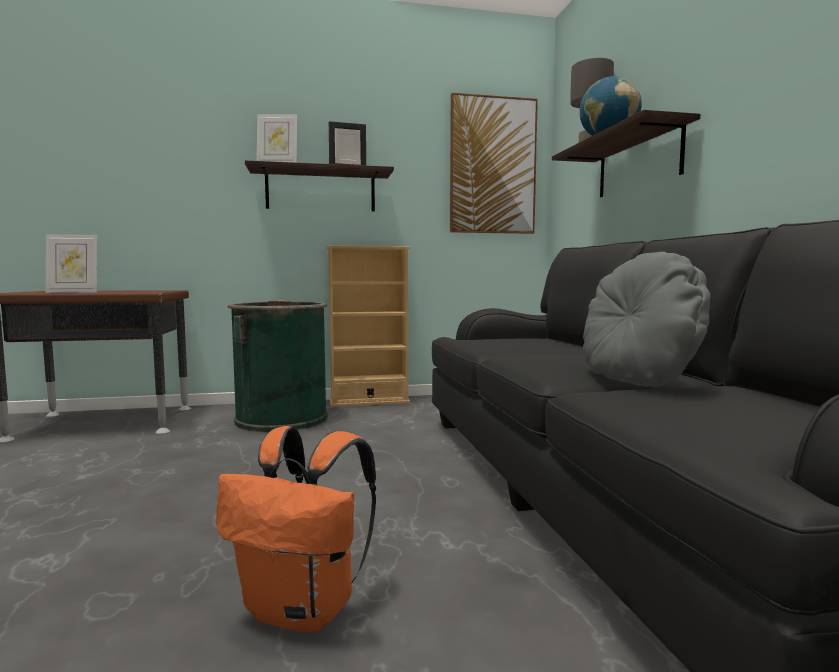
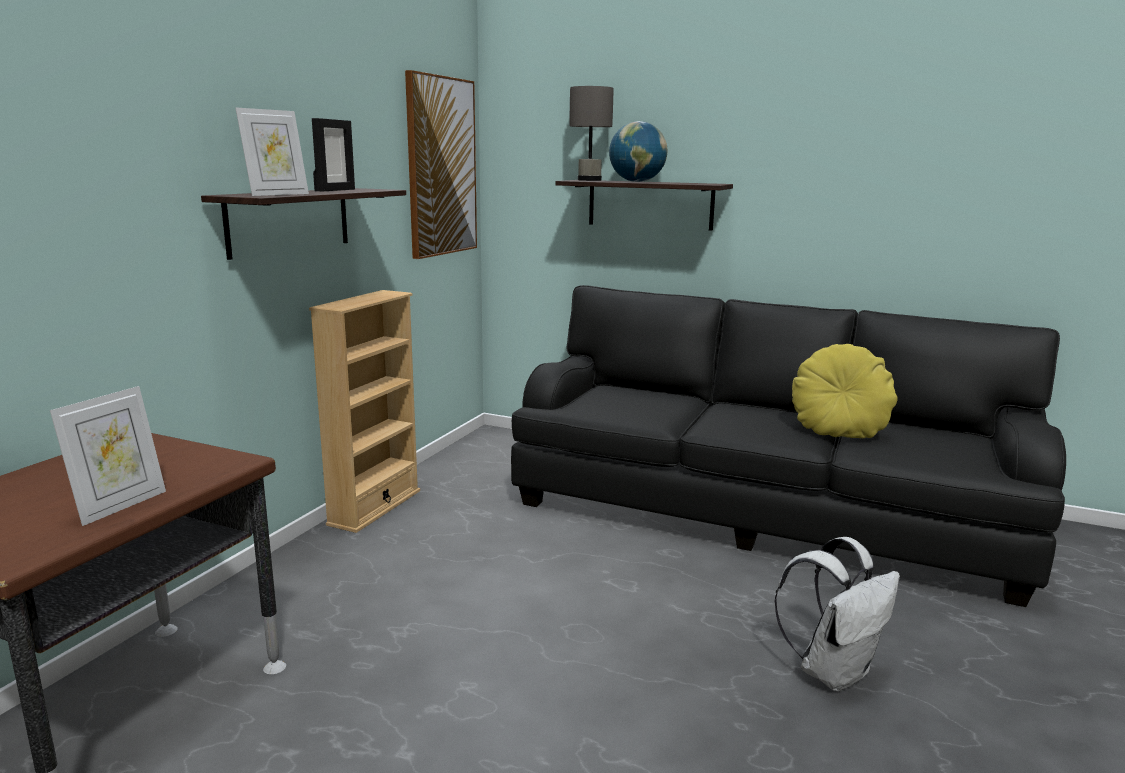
camera: 55 degrees left, 10 degrees up
orange backpack [216,426,376,633] -> white backpack [774,537,900,691]
green trash can [228,300,328,432] -> none
grey pillow [582,252,710,388] -> yellow pillow [792,344,898,438]

